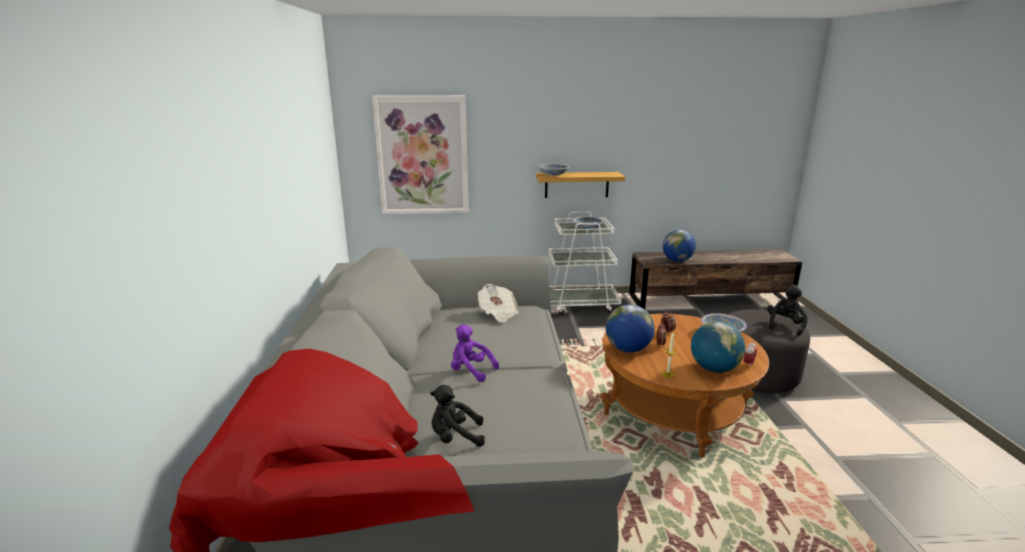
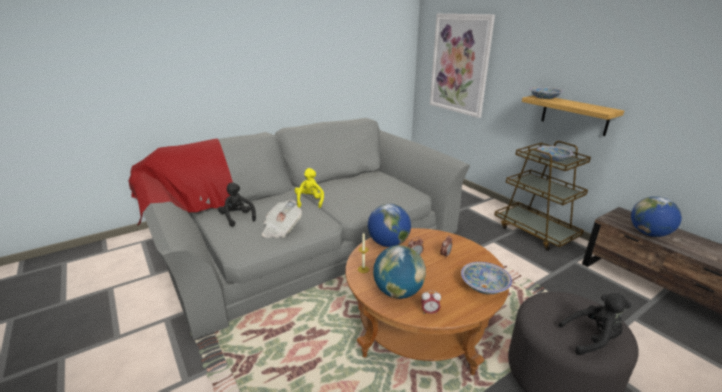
camera: 60 degrees right, 5 degrees up
purple plush toy [451,325,499,382] -> yellow plush toy [295,168,324,208]
newspaper [477,284,519,323] -> newspaper moved to [262,200,302,238]
white cart [549,212,622,315] -> brown cart [494,141,591,251]

